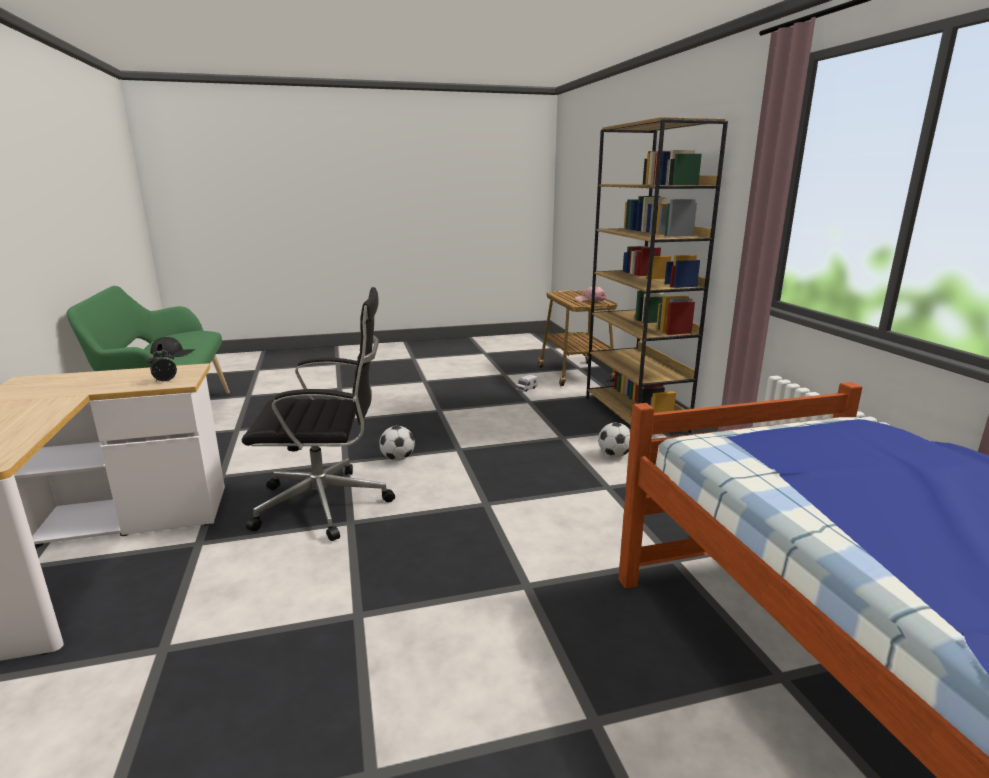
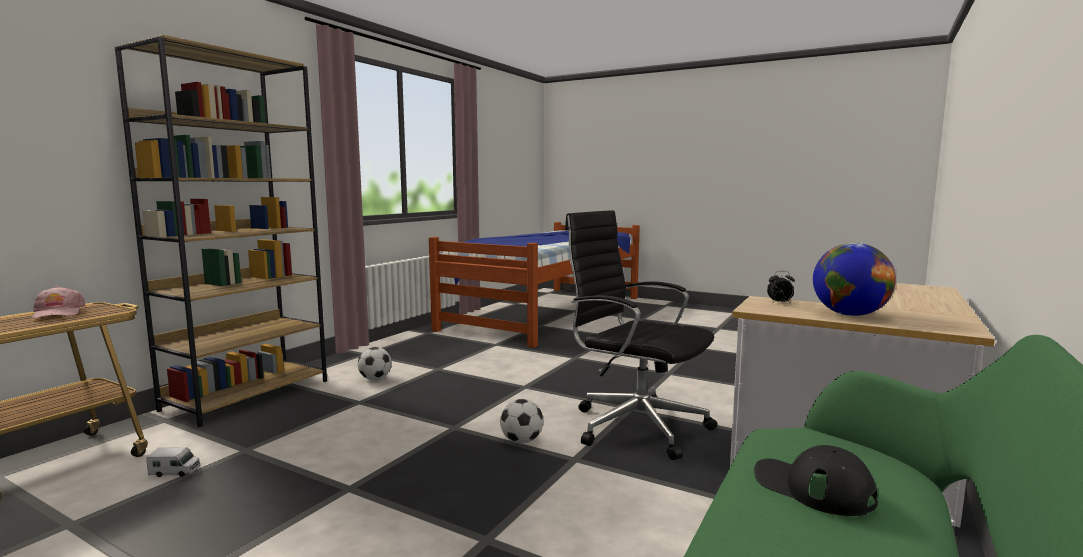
camera: 135 degrees left, 10 degrees down
none -> globe [813,243,896,316]

